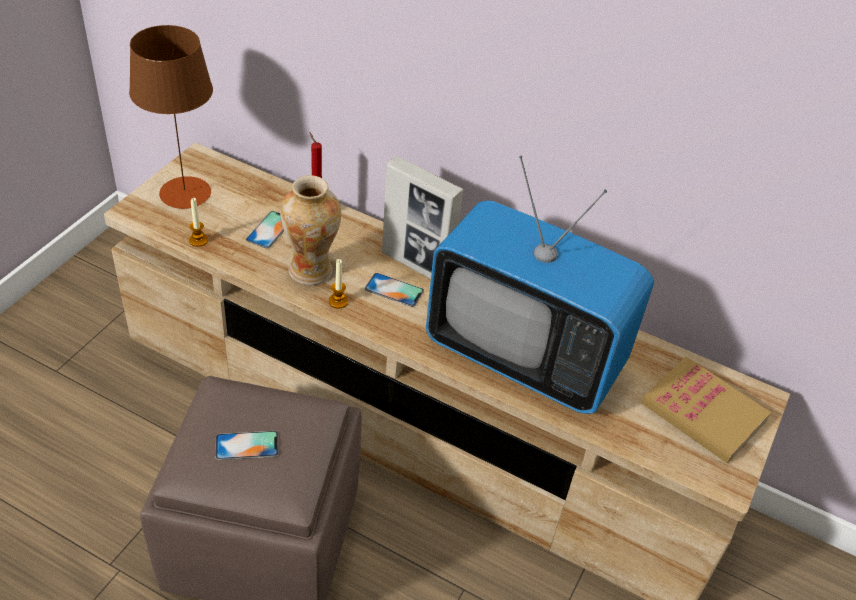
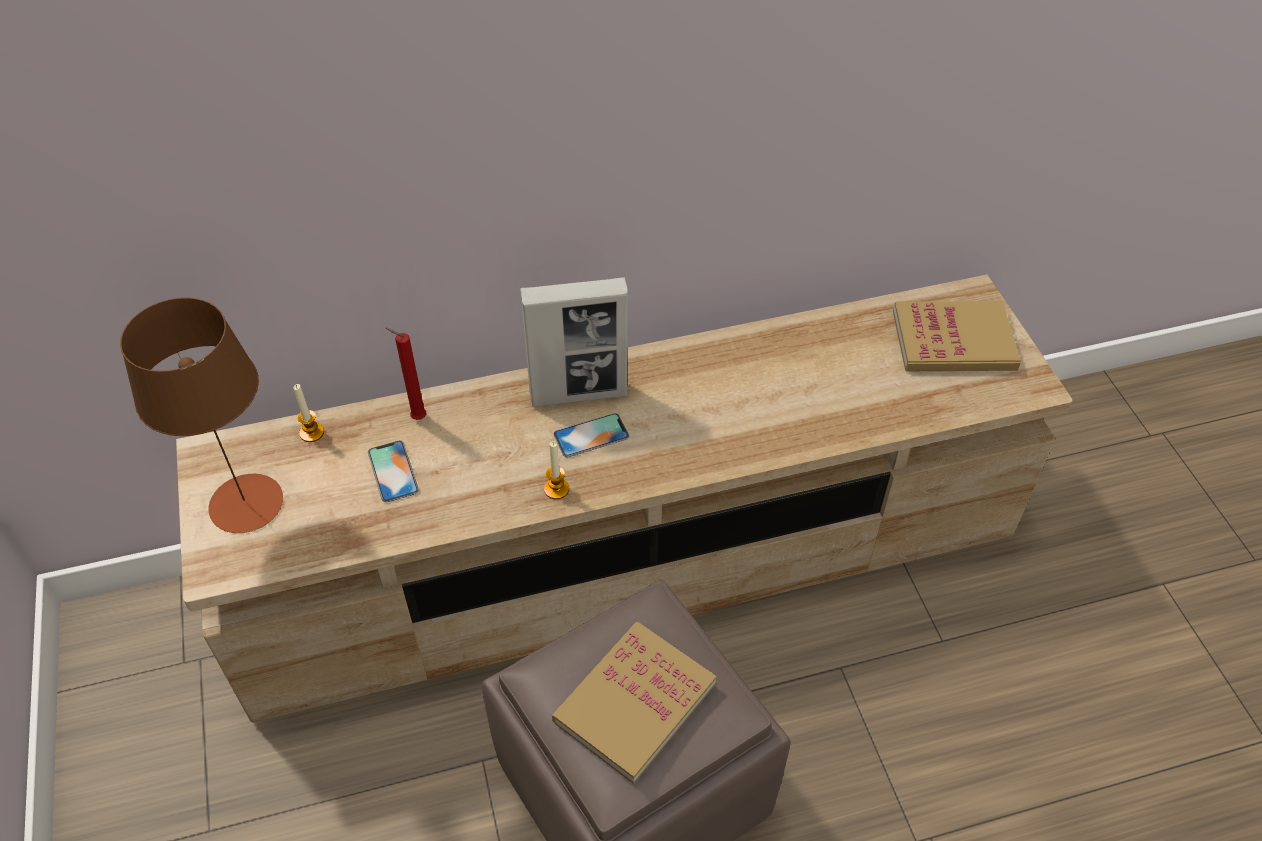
camera: 40 degrees left, 5 degrees up
candle [189,198,208,247] -> candle moved to [293,384,324,442]
phone [215,431,279,460] -> book [552,622,717,784]
vase [280,175,341,285] -> none
television [426,156,654,414] -> none

